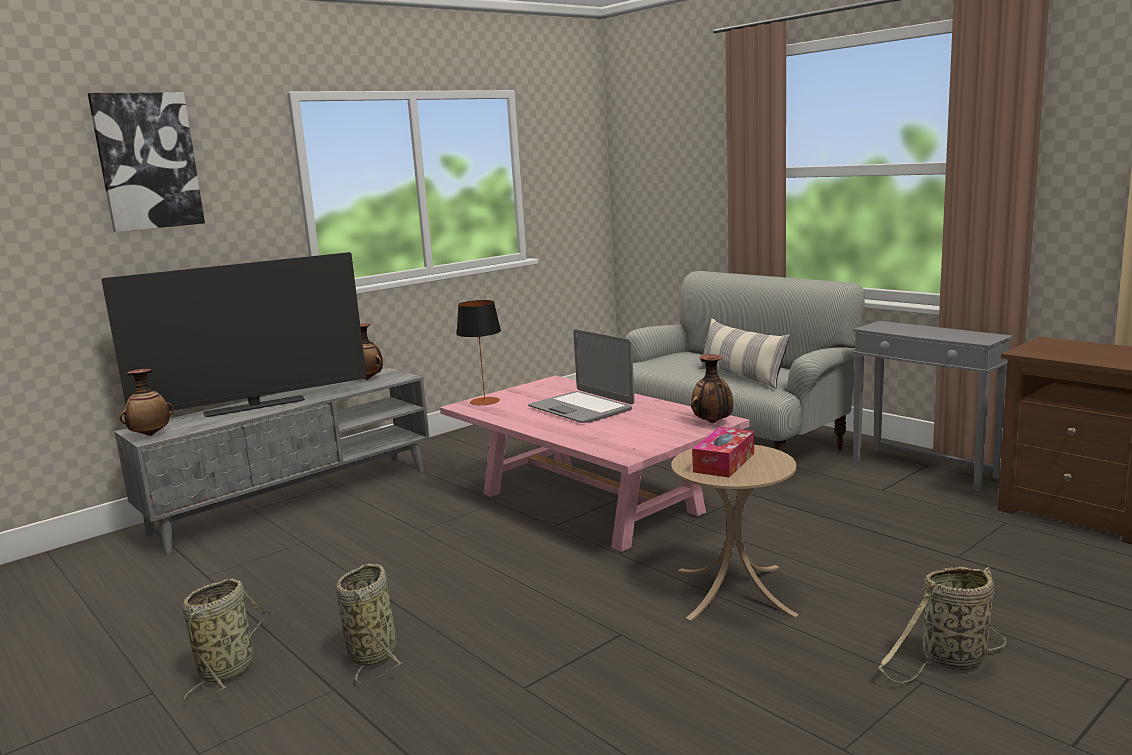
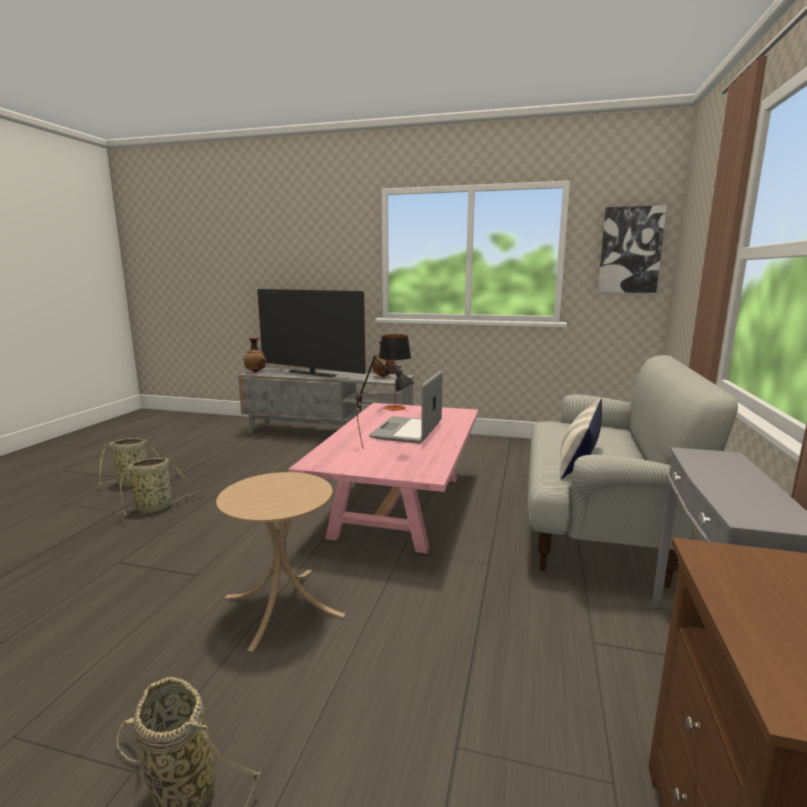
camera: 55 degrees right, 0 degrees up
picture [88,92,205,232] -> picture moved to [598,205,667,293]
vase [691,354,733,423] -> none
tissue box [692,427,754,477] -> none
none -> black table lamp [356,356,415,449]

